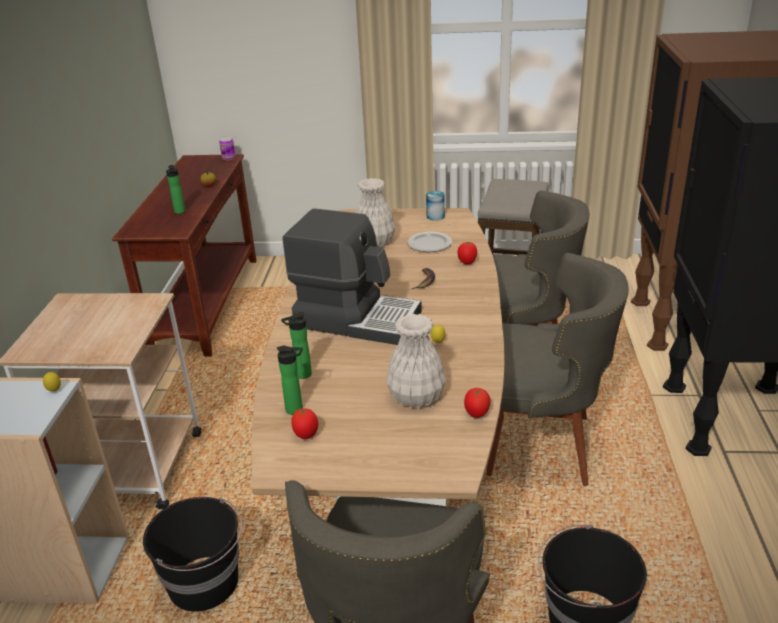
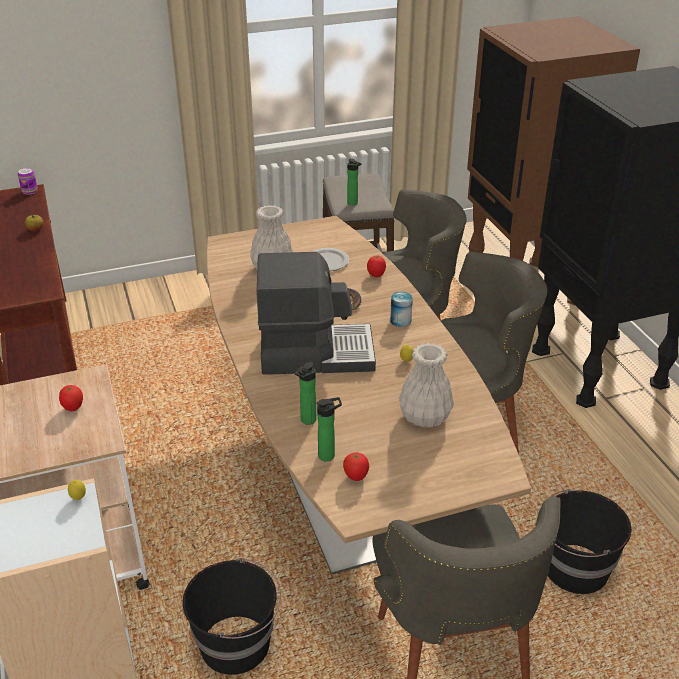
camera: 25 degrees left, 5 degrees up
bottle [166,165,186,214] -> bottle moved to [347,159,362,205]
can [426,191,445,221] -> can moved to [390,292,413,327]
tomato [464,388,490,418] -> tomato moved to [59,385,83,411]

